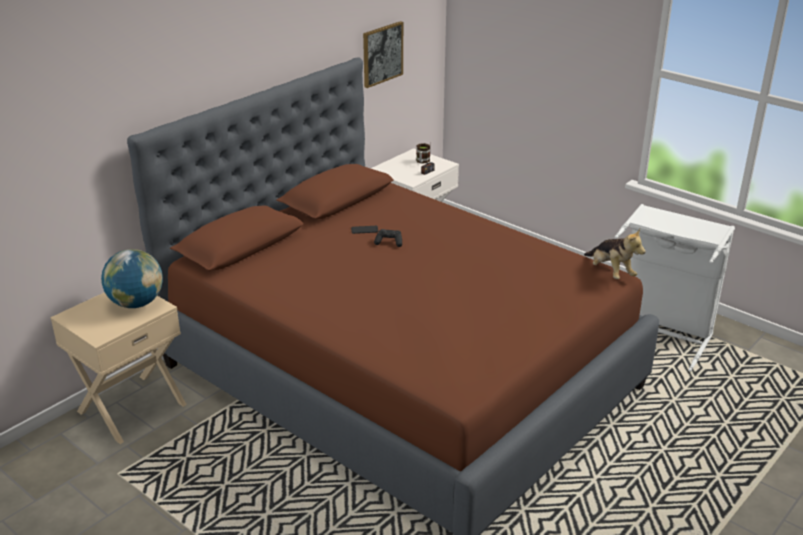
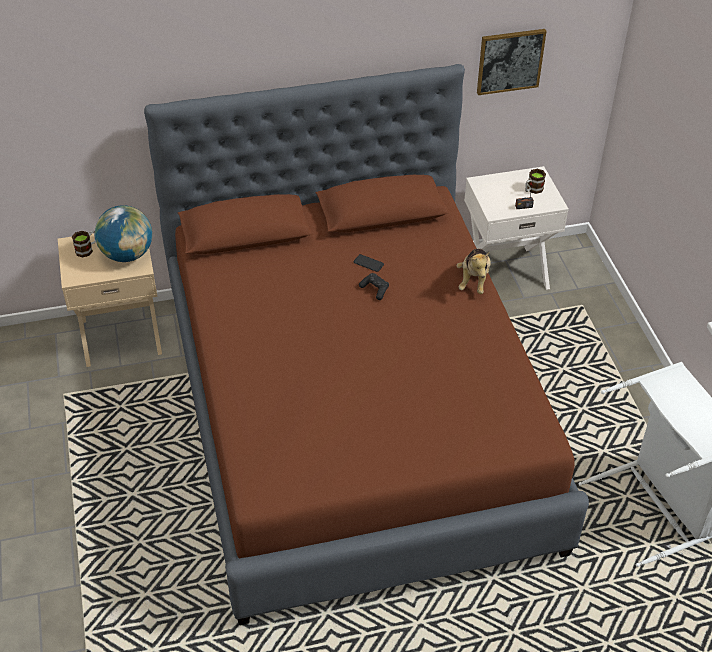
camera: 35 degrees right, 15 degrees up
plush toy [584,229,646,279] -> plush toy moved to [457,249,491,294]
none -> mug [72,230,96,258]

